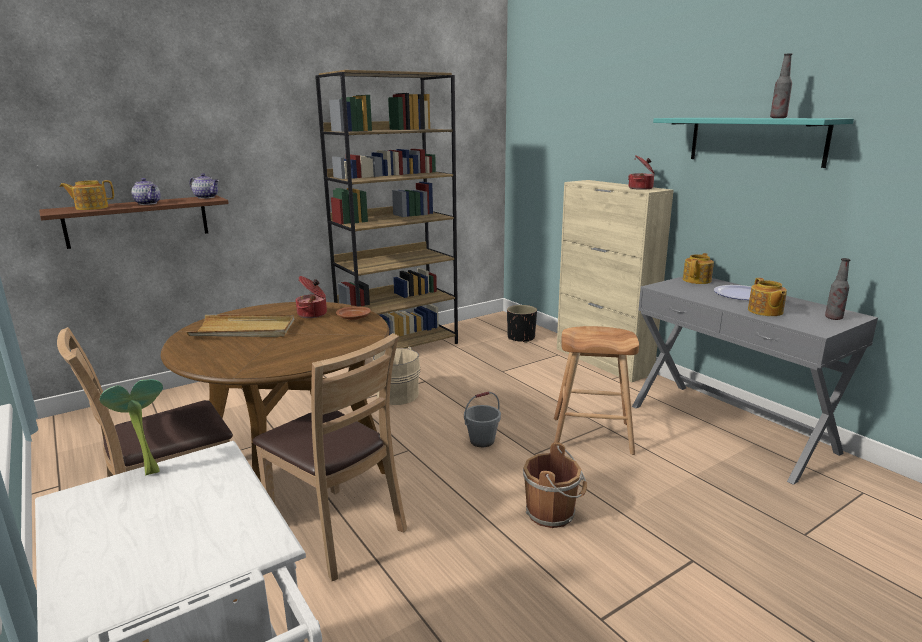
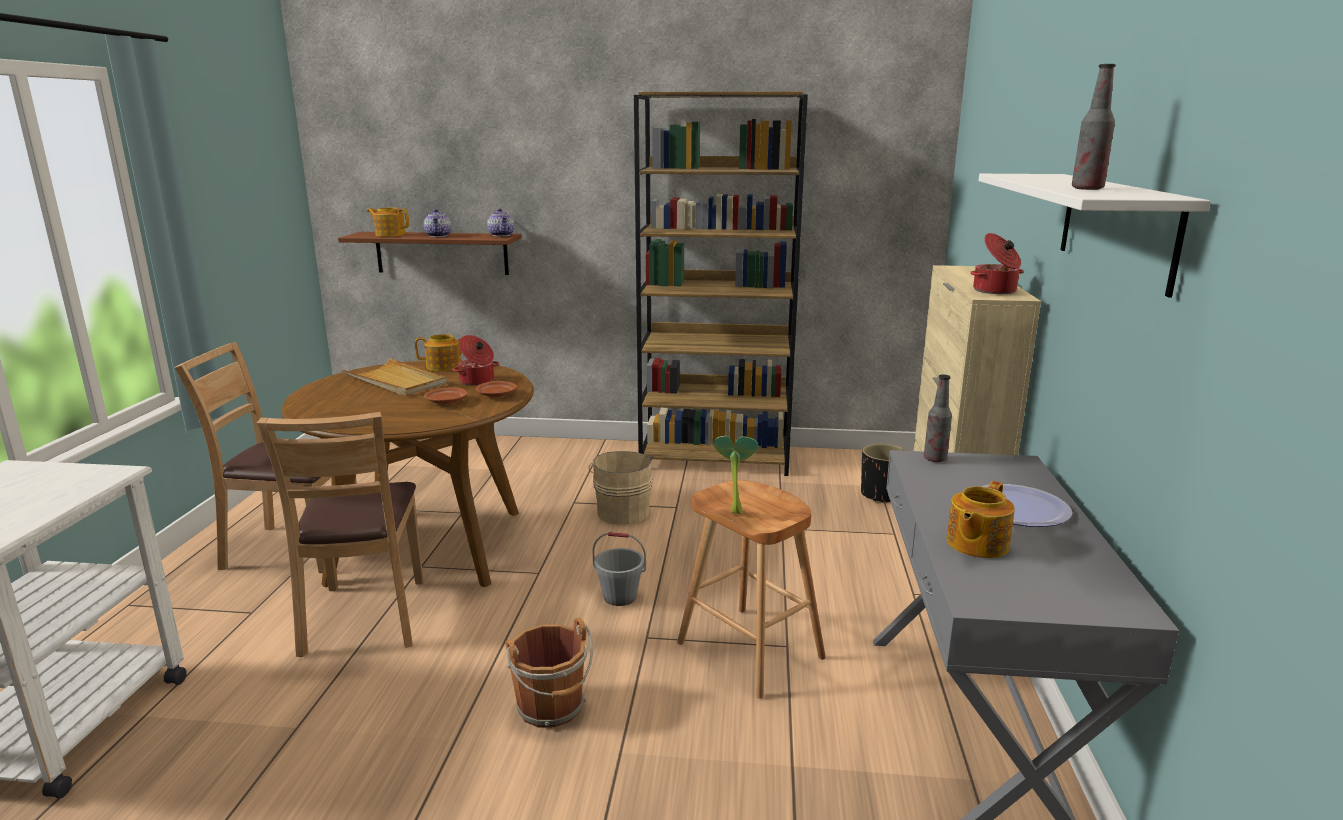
camera: 40 degrees right, 0 degrees up
potted plant [100,379,163,475] -> potted plant moved to [713,436,759,514]
turquoise shelf [653,118,854,168] -> white shelf [978,174,1211,297]
teapot [683,253,714,284] -> teapot moved to [415,334,462,372]
bottle [825,258,850,320] -> bottle moved to [924,374,952,462]
none -> brown plate [424,387,467,405]

